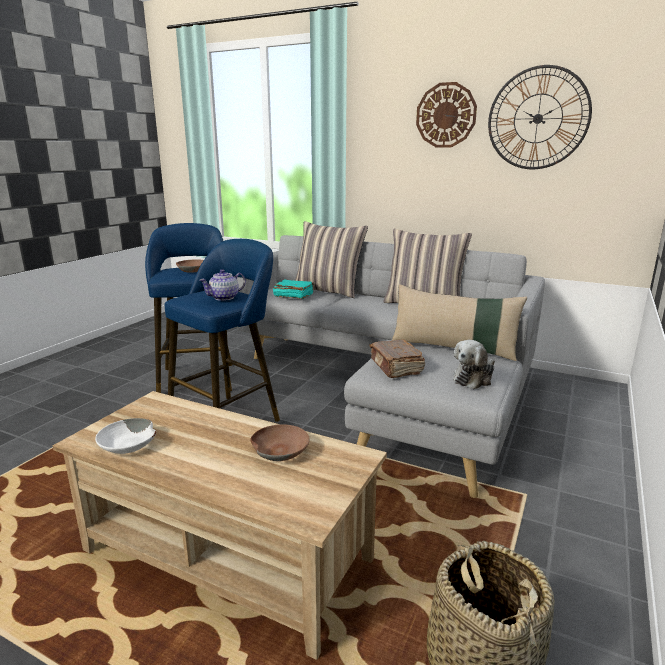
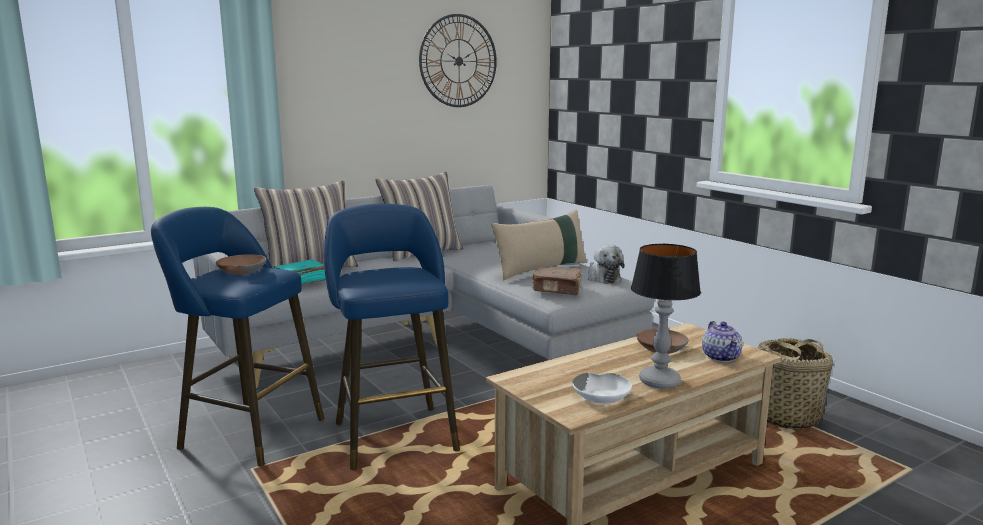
camera: 60 degrees left, 5 degrees down
teapot [199,269,246,301] -> teapot moved to [702,321,743,362]
wall clock [416,82,477,148] -> none
none -> table lamp [631,244,701,389]

